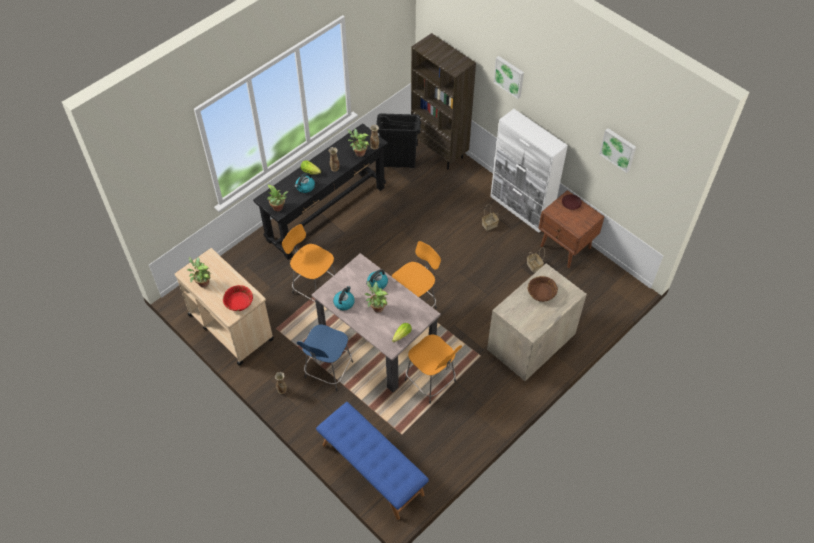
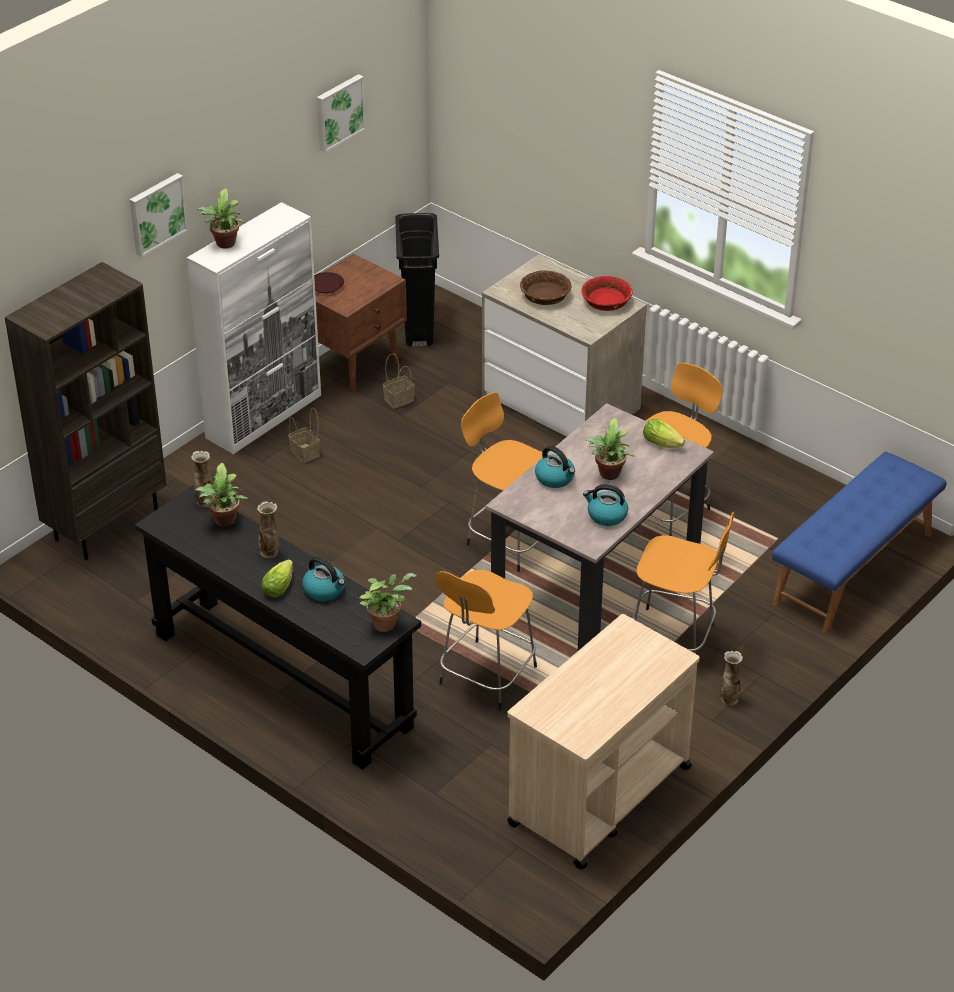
camera: 95 degrees left, 15 degrees down
potted plant [187,257,210,288] -> potted plant moved to [198,188,245,248]
red bowl [223,285,253,311] -> red bowl moved to [582,276,632,311]
blue stool [297,325,353,391] -> orange stool [631,512,735,654]
black trash can [377,113,421,168] -> black trash can moved to [395,213,439,347]

